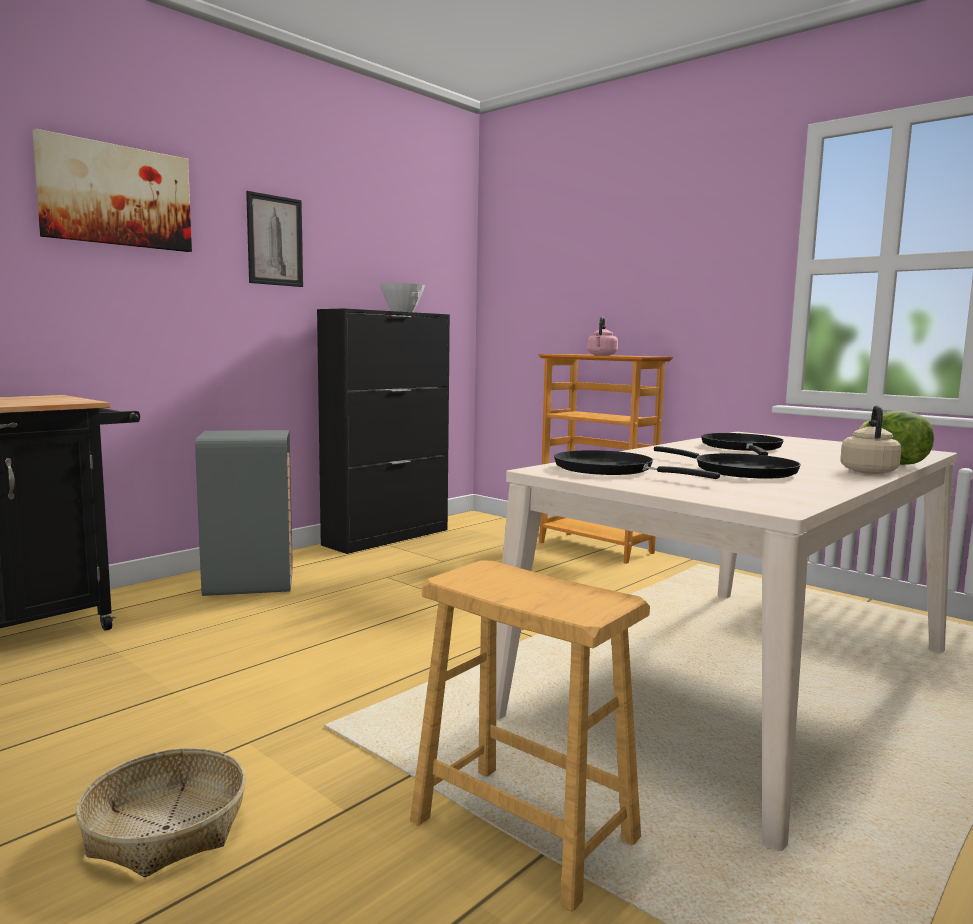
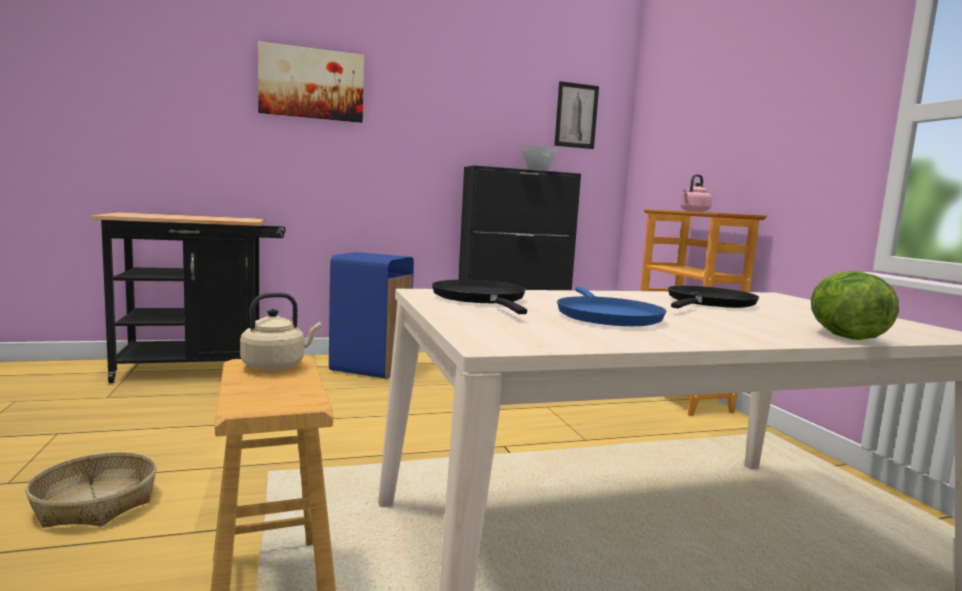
camera: 30 degrees right, 0 degrees up
grey trash can [195,430,293,596] -> blue trash can [329,252,414,379]
picture [246,191,303,287] -> picture moved to [554,81,599,149]
black frying pan [654,446,801,479] -> blue frying pan [557,287,666,326]
beige kettle [840,405,902,474] -> beige kettle moved to [240,293,321,370]

